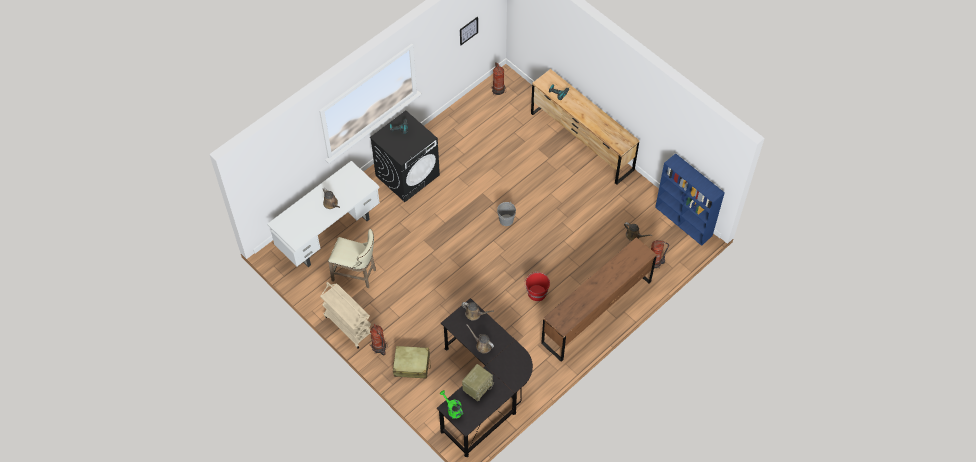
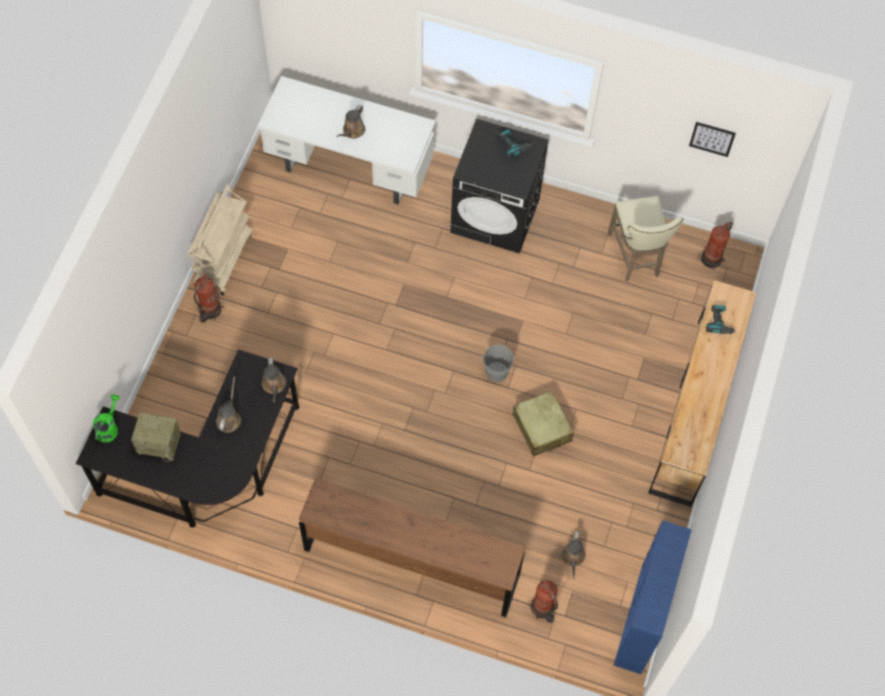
camera: 60 degrees right, 5 degrees up
beige stool [328,229,376,288] -> beige stool moved to [608,196,683,281]
beige suitcase [393,346,431,379] -> beige suitcase moved to [513,391,574,456]
red bucket [524,272,550,301] -> none

